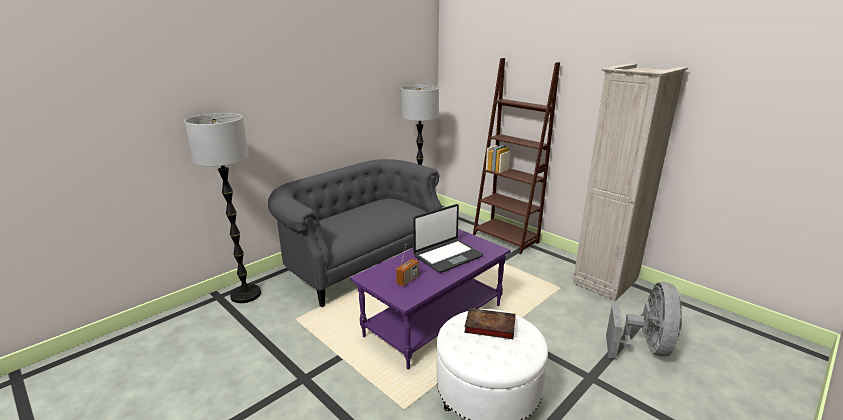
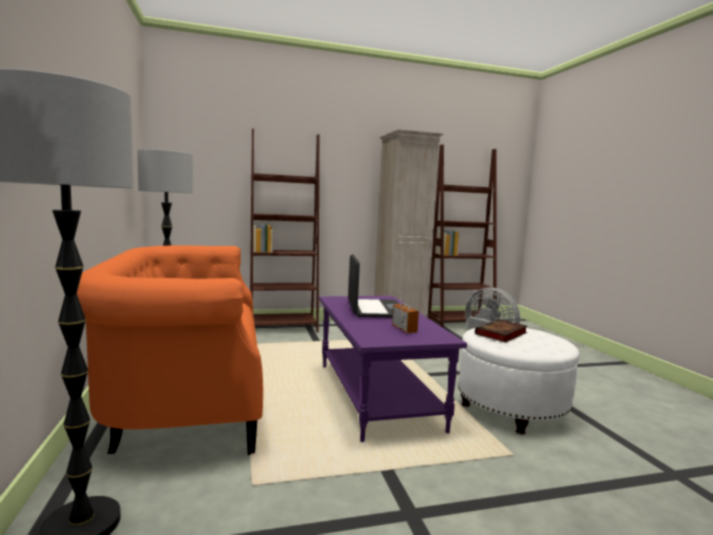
camera: 60 degrees left, 15 degrees down
grey sofa [268,159,441,307] -> orange sofa [77,245,263,455]
none -> brown bookcase [428,144,497,328]

